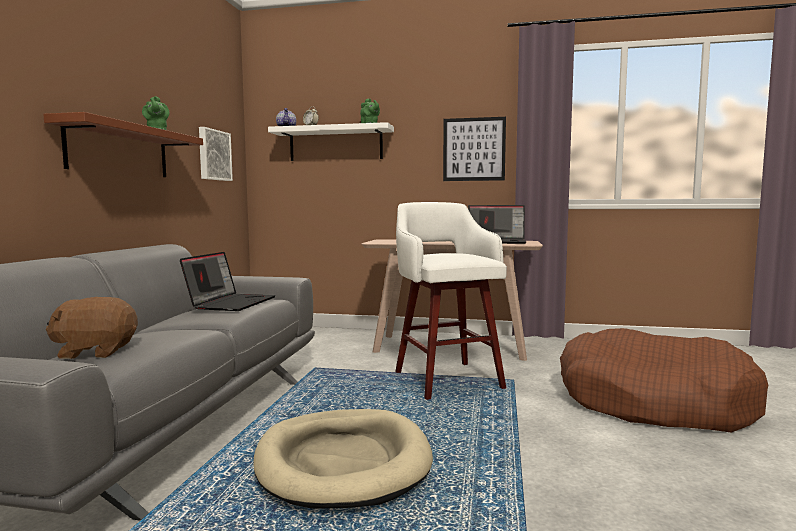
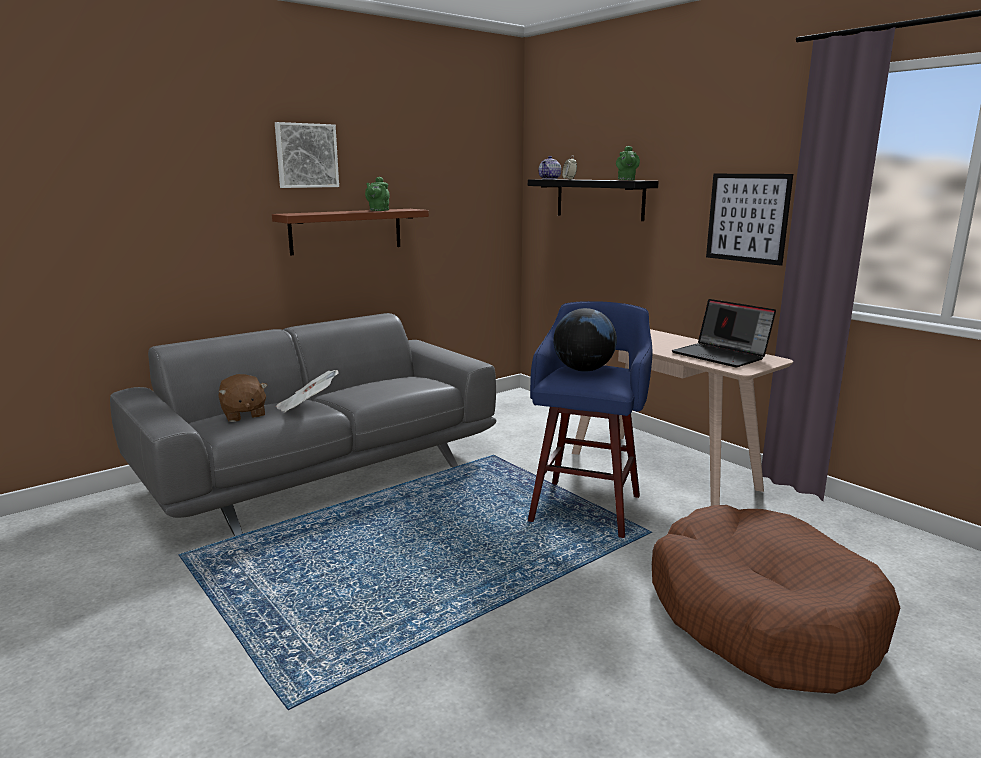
camera: 40 degrees right, 10 degrees up
brown plush toy [46,297,138,359] -> brown plush toy turned 150 degrees counterclockwise [219,374,268,422]
laptop [180,252,275,311] -> none
picture [199,127,233,181] -> picture moved to [275,122,339,188]
beige dog bed [253,409,433,509] -> none
white shelf [268,122,394,161] -> black shelf [528,179,659,221]
white stool [395,202,507,400] -> blue stool [528,301,653,538]
none -> newspaper [276,370,339,413]
none -> globe [553,308,617,372]

